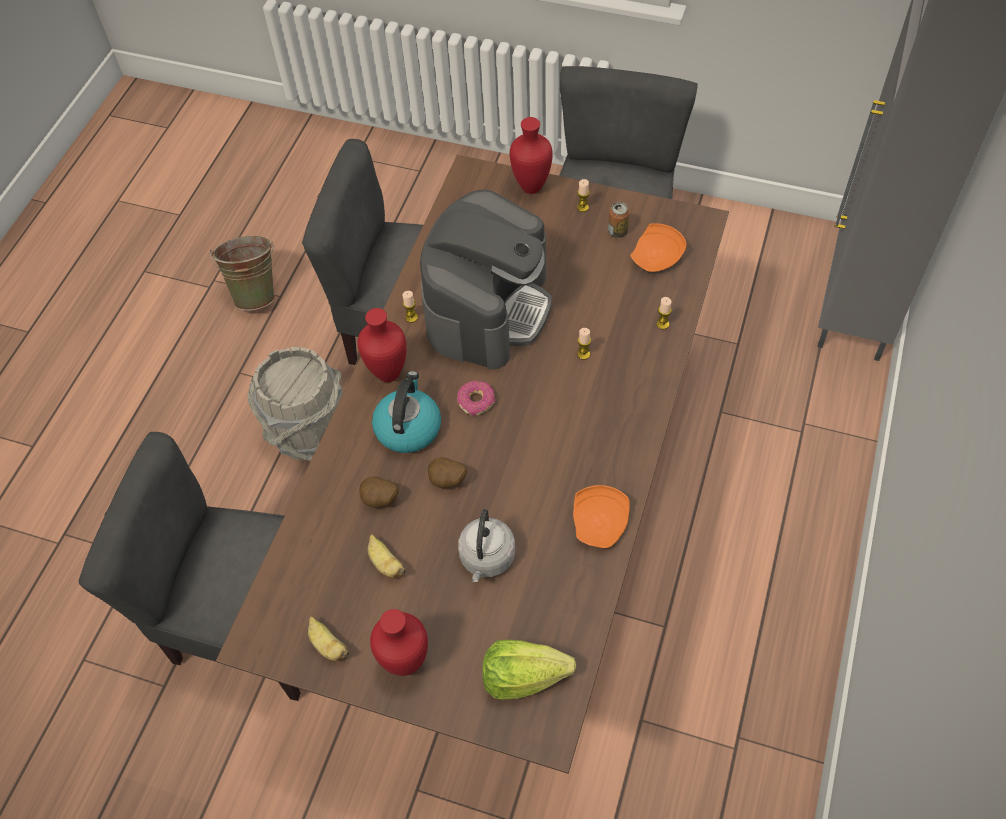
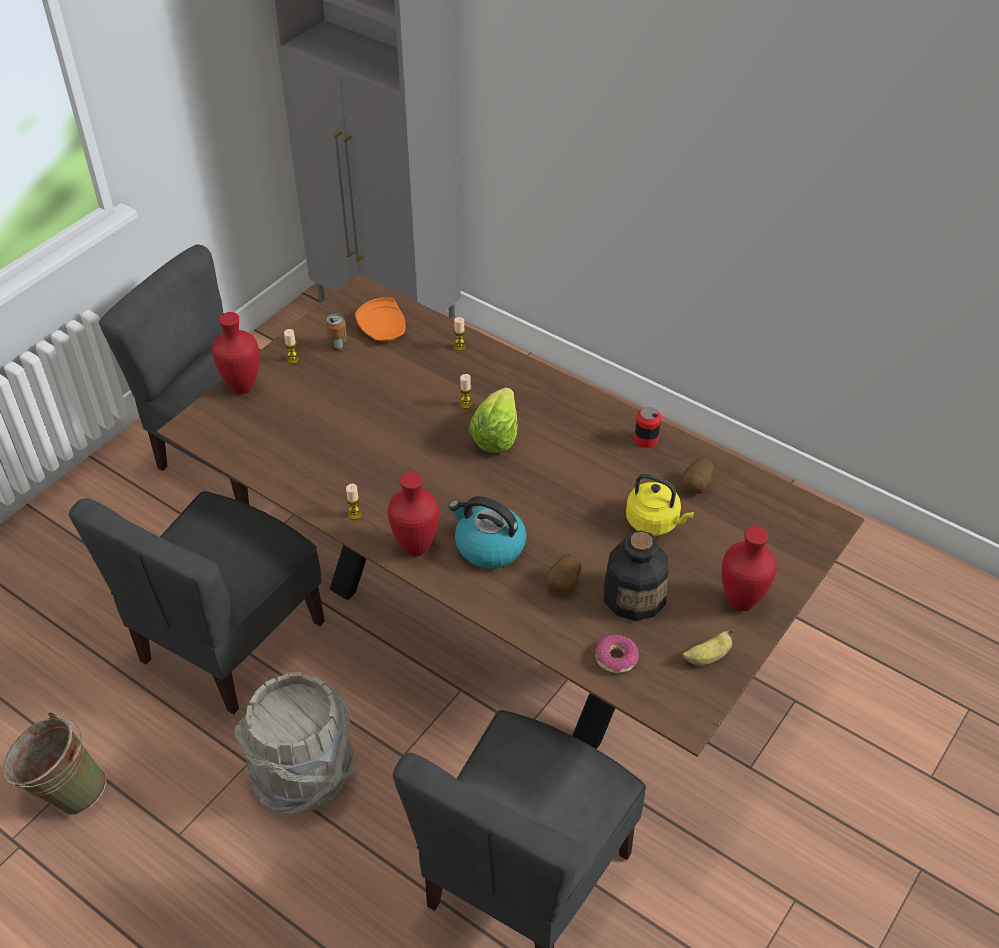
camera: 75 degrees left, 10 degrees down
banana [368,534,406,578] -> bottle [604,531,668,621]
coffee machine [420,190,552,370] -> none
potato [428,458,467,488] -> potato moved to [681,457,714,494]
donut [457,381,496,416] -> donut moved to [595,635,639,673]
grey kettle [458,509,515,582] -> yellow kettle [626,474,694,536]
lettuce [482,640,576,699] -> lettuce moved to [469,387,517,453]
orange plate [573,485,630,548] -> can [634,407,661,448]

